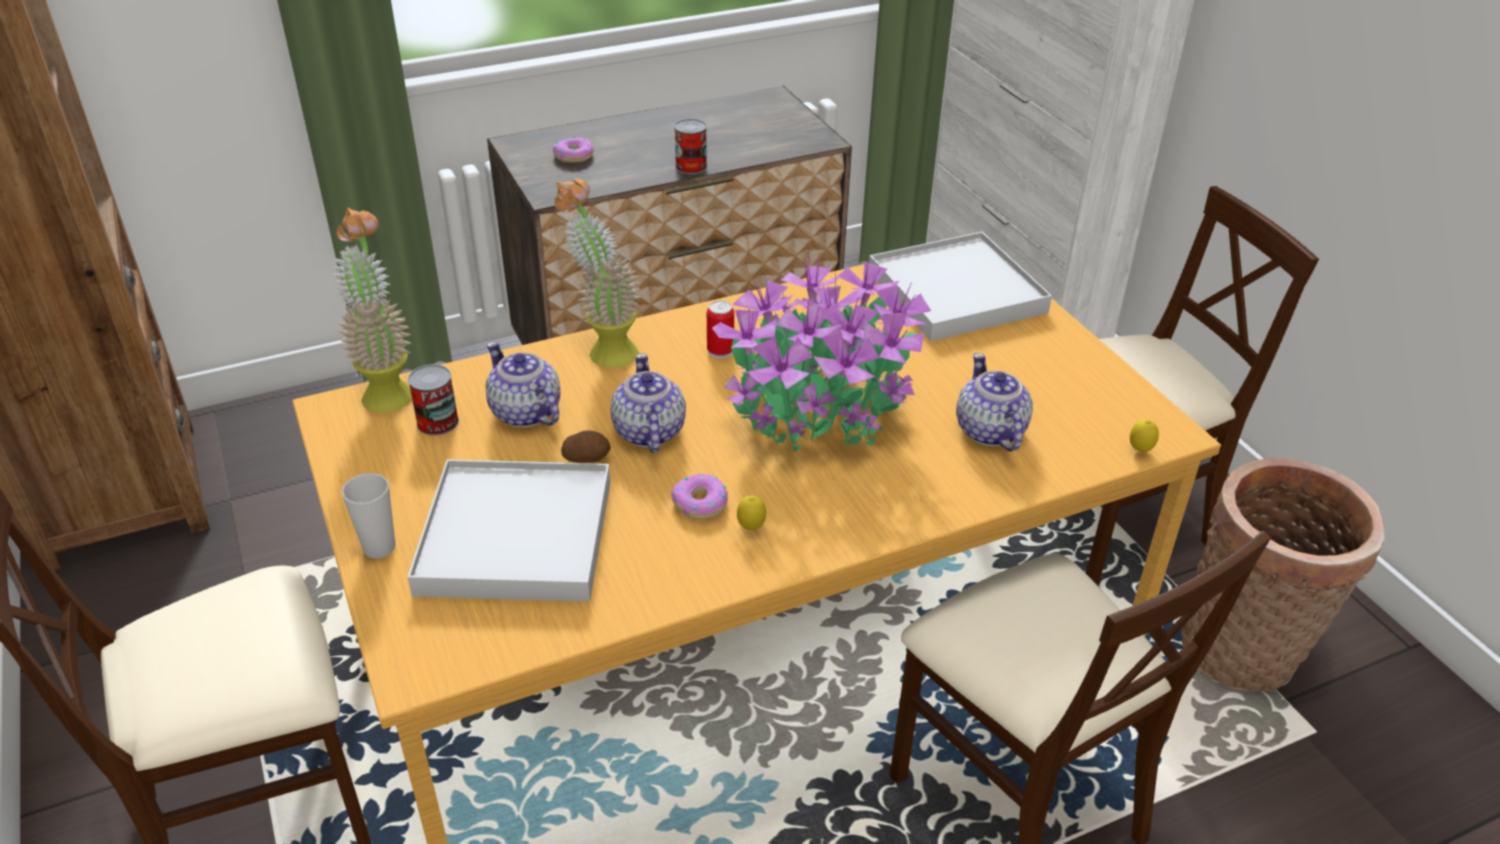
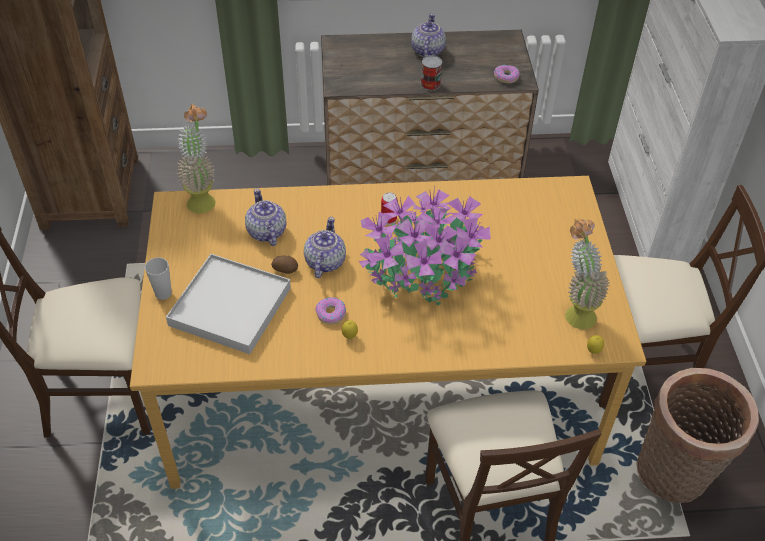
camera: 20 degrees right, 10 degrees up
can [408,364,459,436] -> none
donut [553,138,594,163] -> donut moved to [494,64,520,83]
potted plant [555,178,642,368] -> potted plant moved to [565,219,610,329]
white tray [869,232,1052,341] -> none
teapot [956,353,1033,452] -> teapot moved to [411,13,446,58]

